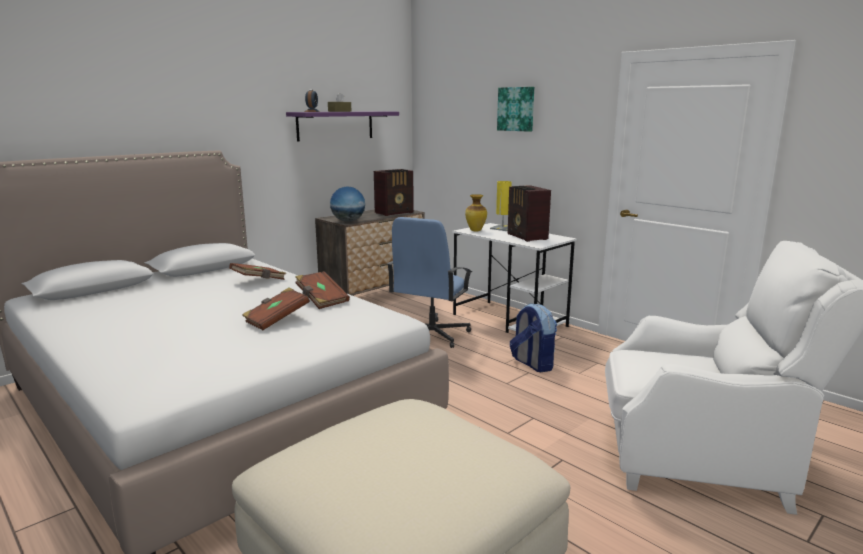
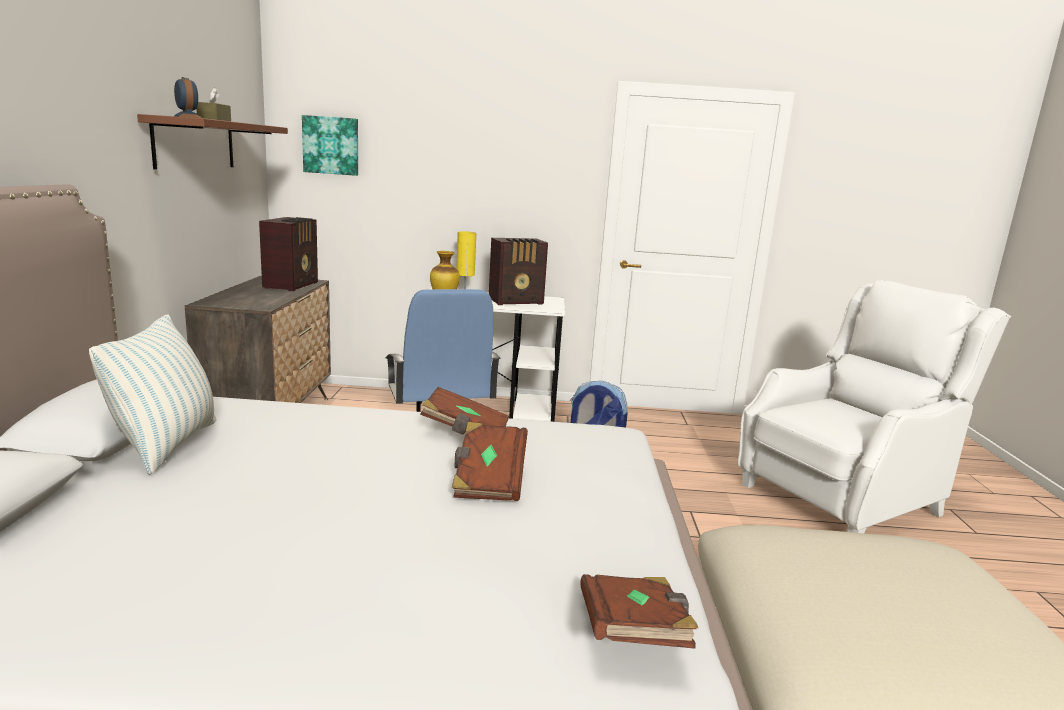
camera: 45 degrees left, 0 degrees up
brown book [229,263,286,280] -> brown book moved to [580,574,698,649]
purple shelf [286,111,399,141] -> brown shelf [137,114,288,170]
globe [330,186,365,222] -> none
picture [497,87,534,132] -> picture moved to [302,115,358,176]
radio [508,185,551,242] -> radio turned 45 degrees counterclockwise [489,238,548,305]
none -> pillow [89,314,217,475]

